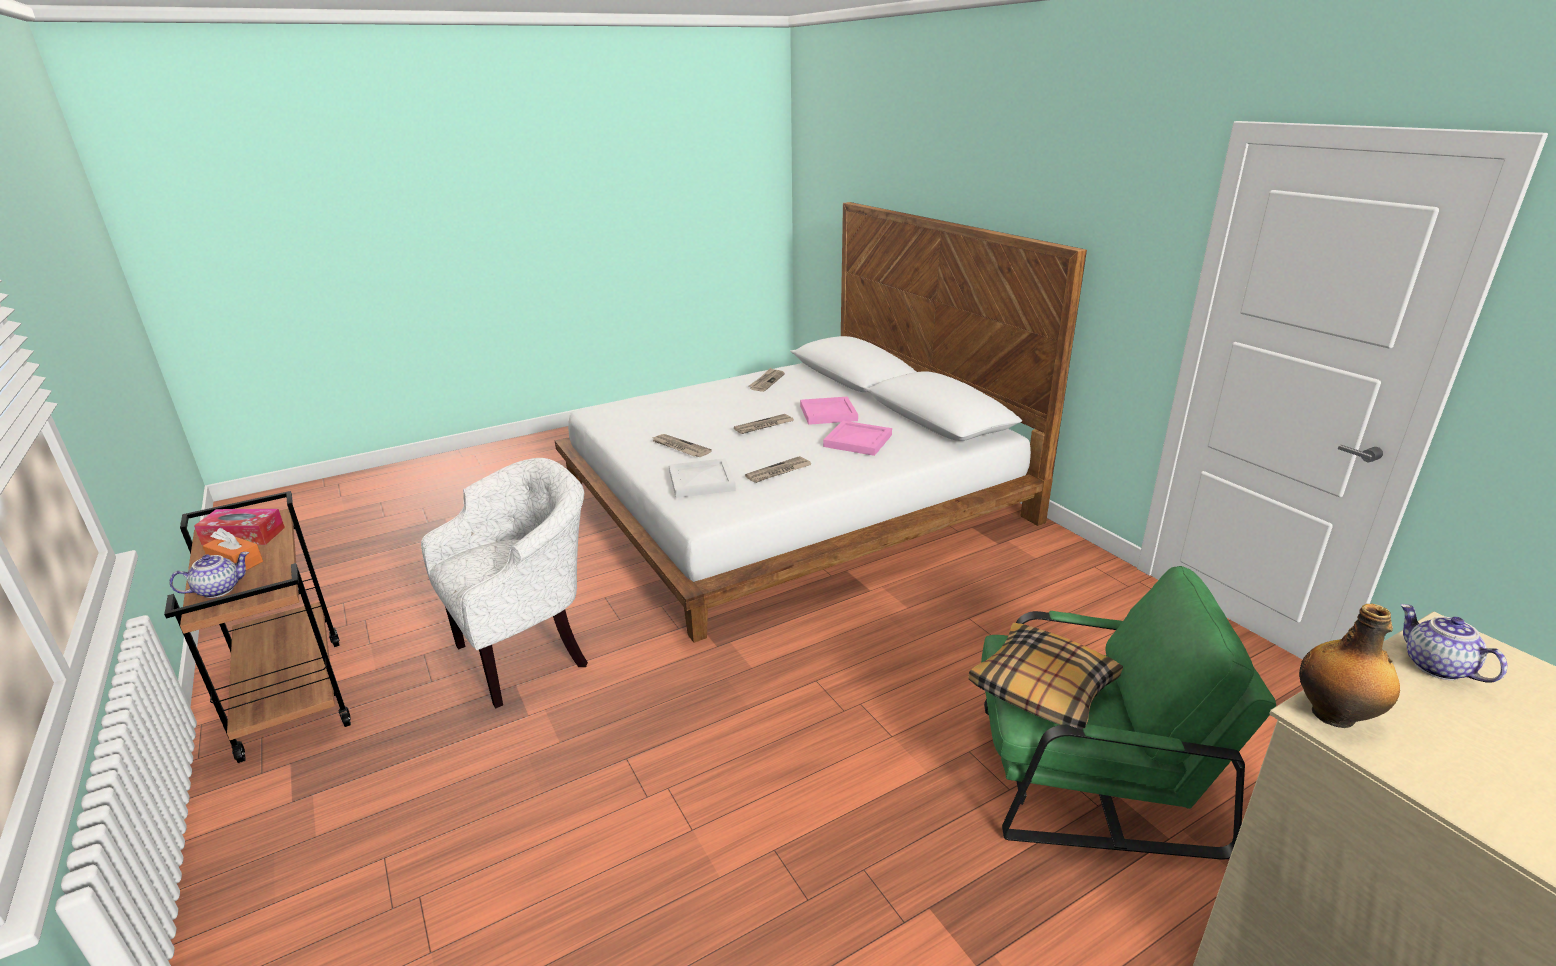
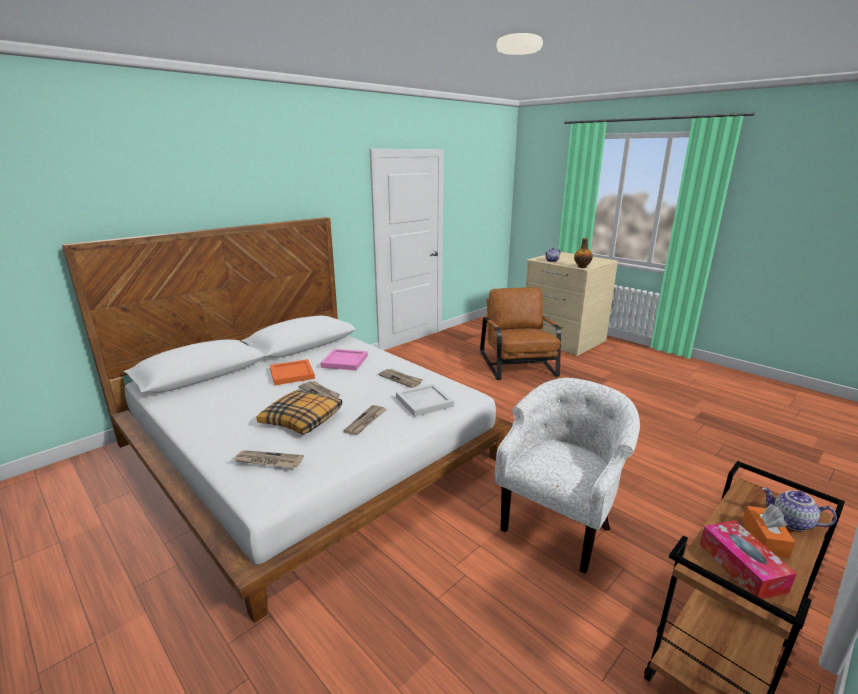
camera: 105 degrees left, 5 degrees down
white armchair [421,458,588,708] -> white armchair turned 90 degrees clockwise [495,378,640,574]
newspaper [748,368,785,392] -> newspaper moved to [232,450,304,468]
pink tray [800,397,858,425] -> orange tray [270,359,315,385]
pillow [968,623,1123,730] -> pillow moved to [257,390,342,435]
green armchair [981,566,1276,860] -> brown armchair [480,287,561,380]

